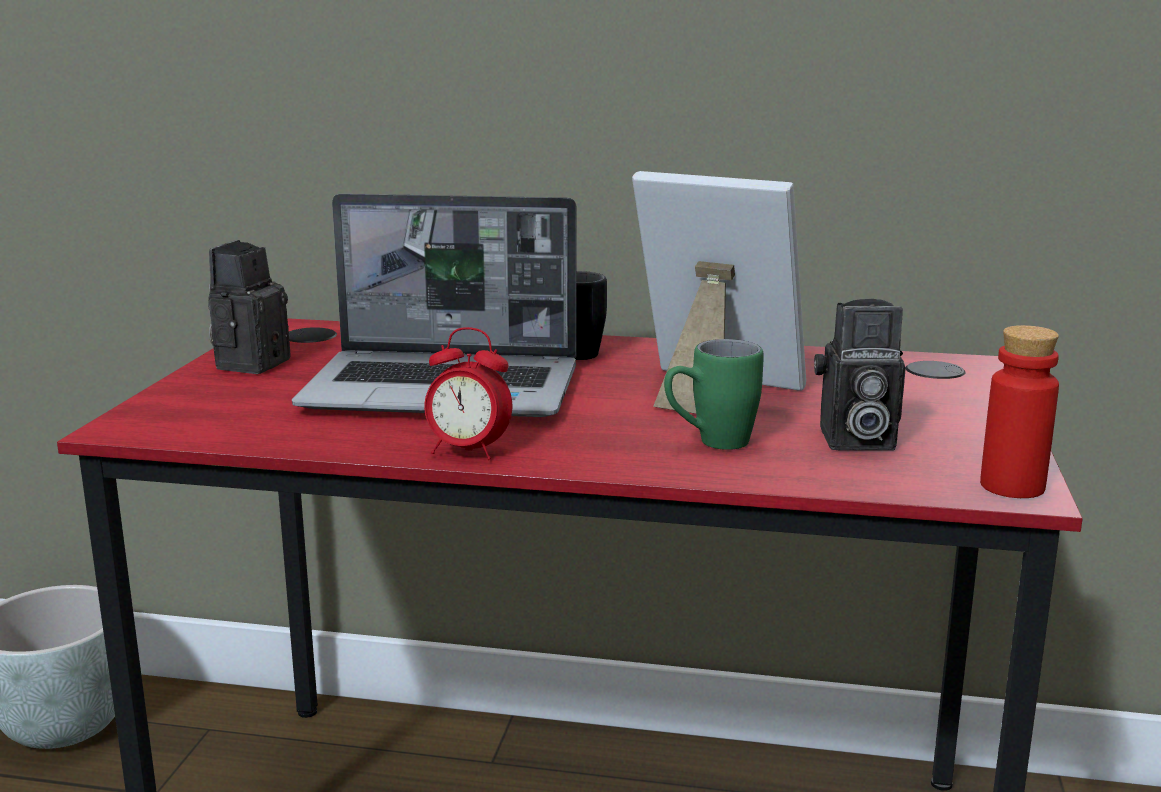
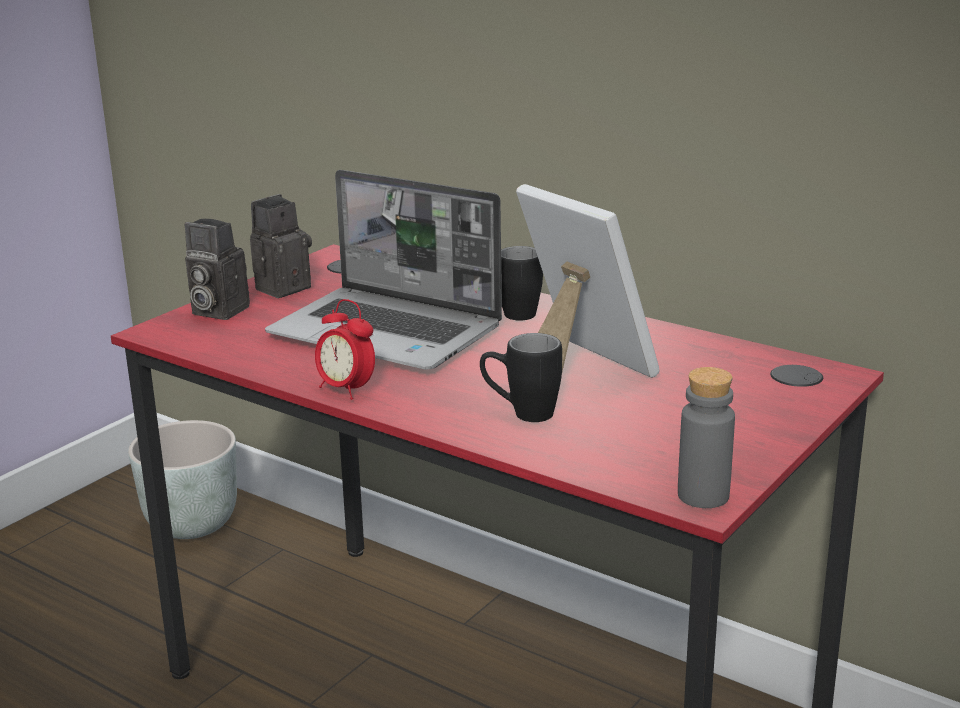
camera: 25 degrees right, 5 degrees up
green mug [664,339,764,450] -> black mug [480,333,562,422]
camera [814,299,905,451] -> camera moved to [185,219,250,320]
red bottle [980,325,1059,498] -> grey bottle [678,367,735,508]

